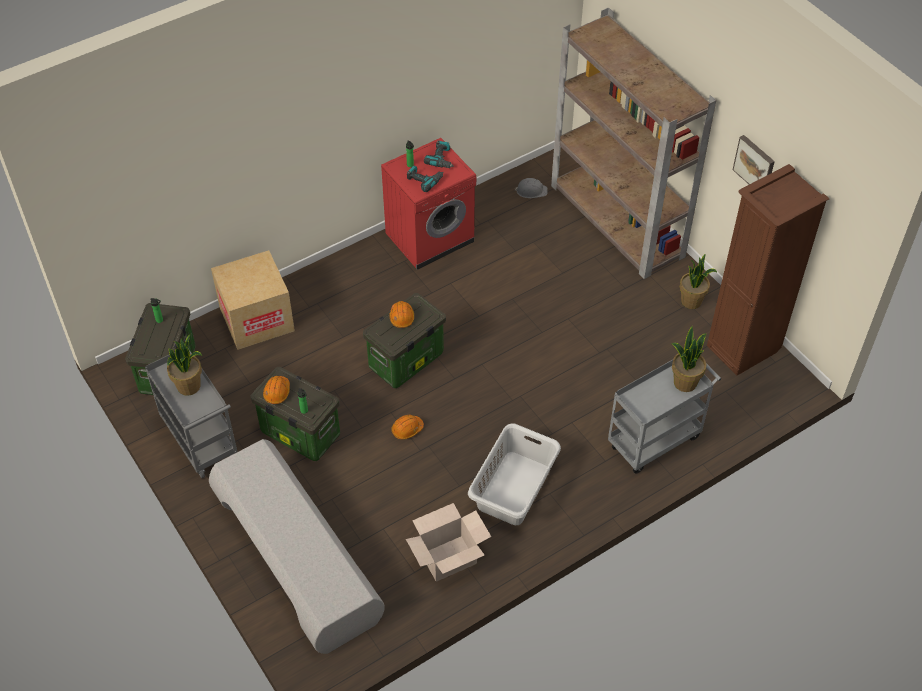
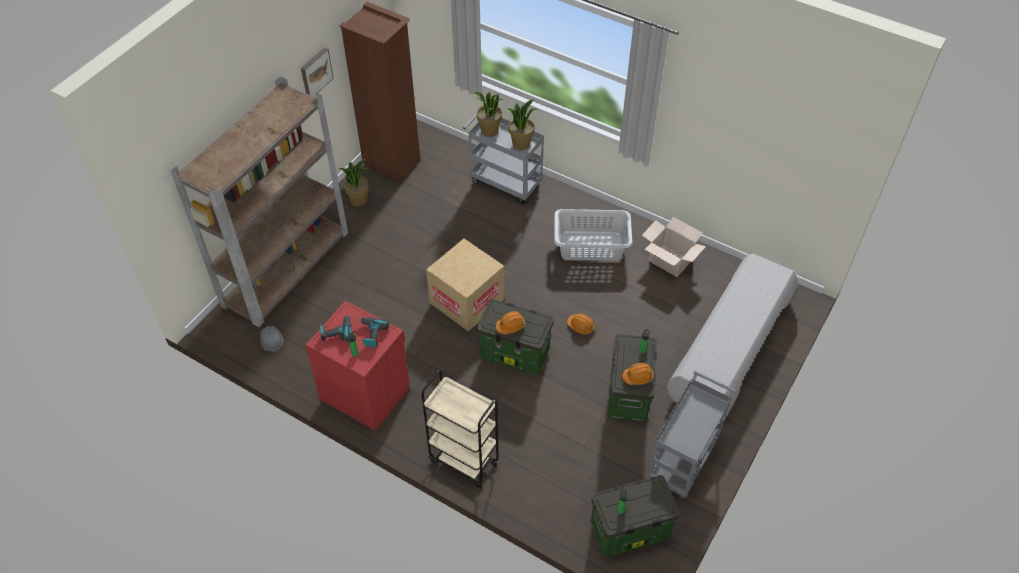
camera: 115 degrees left, 0 degrees up
potted plant [167,334,202,396] -> potted plant moved to [507,99,539,150]
cardboard box [211,250,295,350] -> cardboard box moved to [426,239,504,331]
none -> beige cart [421,370,498,488]

